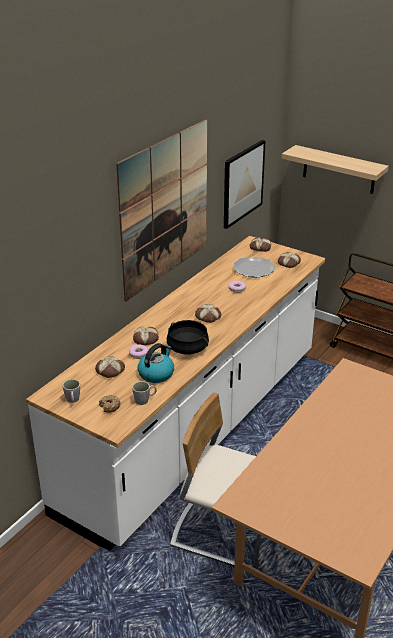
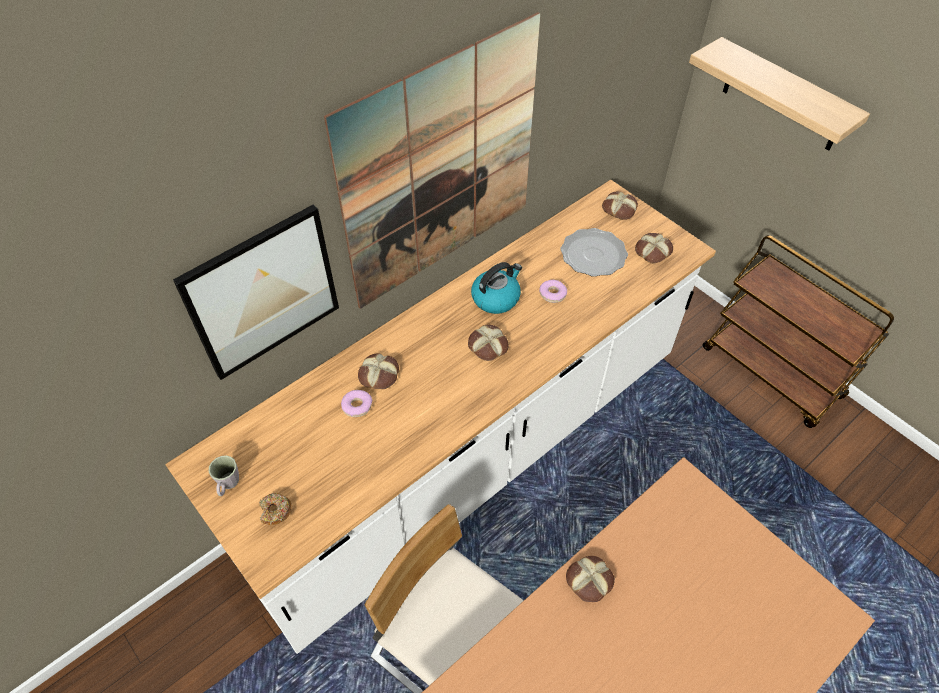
camera: 15 degrees right, 20 degrees up
bread [95,357,125,378] -> bread moved to [566,556,615,602]
grey mug [132,381,157,405] -> none
kettle [138,343,174,383] -> kettle moved to [471,262,522,314]
black cooking pot [167,320,209,355] -> none
picture [224,140,266,229] -> picture moved to [173,204,339,380]

